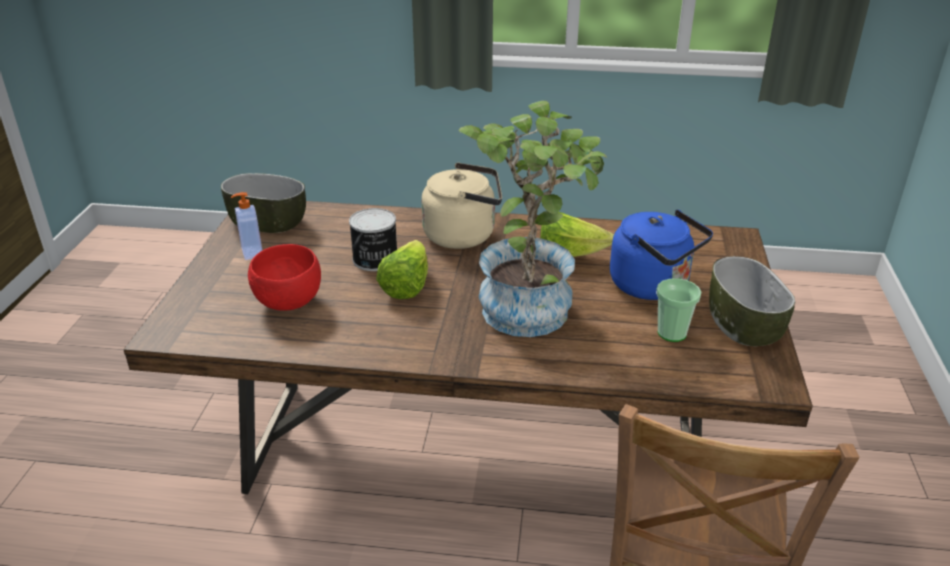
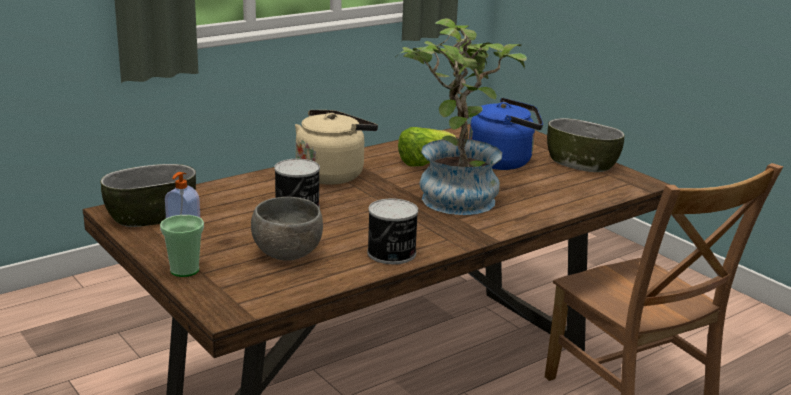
camera: 45 degrees left, 10 degrees down
red bowl [248,244,321,311] -> grey bowl [251,197,323,261]
lettuce [376,240,428,299] -> none
cup [656,278,701,342] -> cup moved to [160,215,204,277]
none -> can [367,199,418,264]

